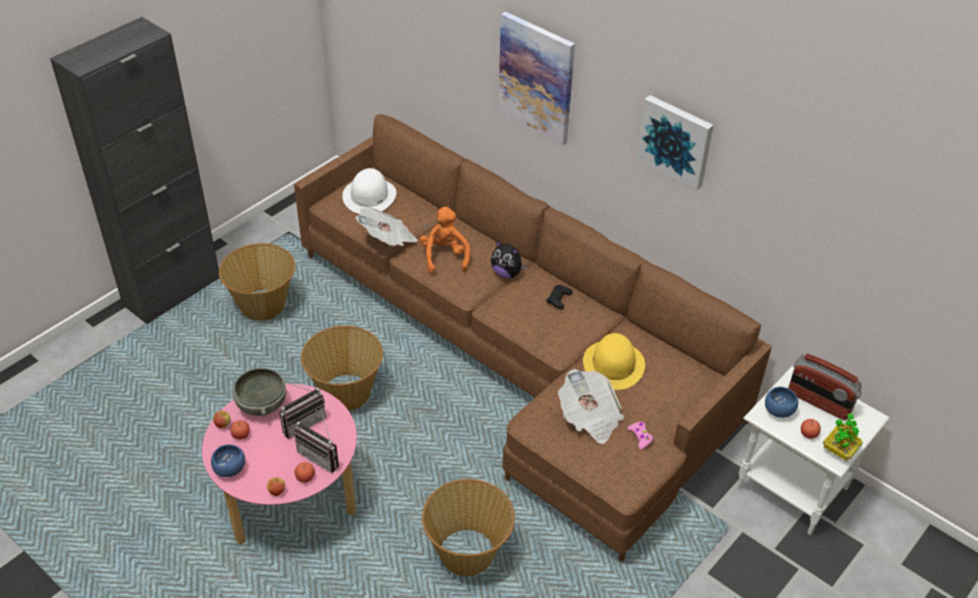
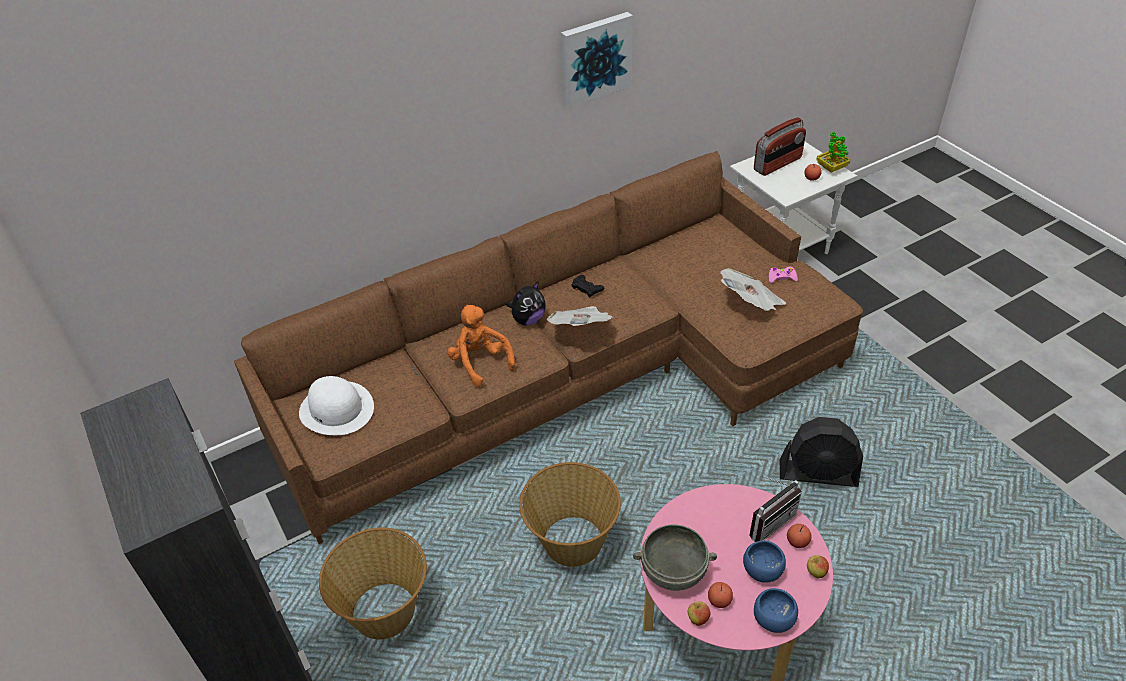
camera: 70 degrees left, 0 degrees up
radio [279,382,326,439] -> none
newspaper [355,207,418,246] -> newspaper moved to [547,306,613,326]
orange plush toy [419,207,470,273] -> orange plush toy turned 45 degrees clockwise [447,305,515,387]
basket [422,479,515,576] -> black fan [780,417,863,487]
picture [498,12,575,146] -> none
yellow hat [583,333,645,390] -> none
blue bowl [765,387,798,418] -> blue bowl moved to [743,540,786,583]

